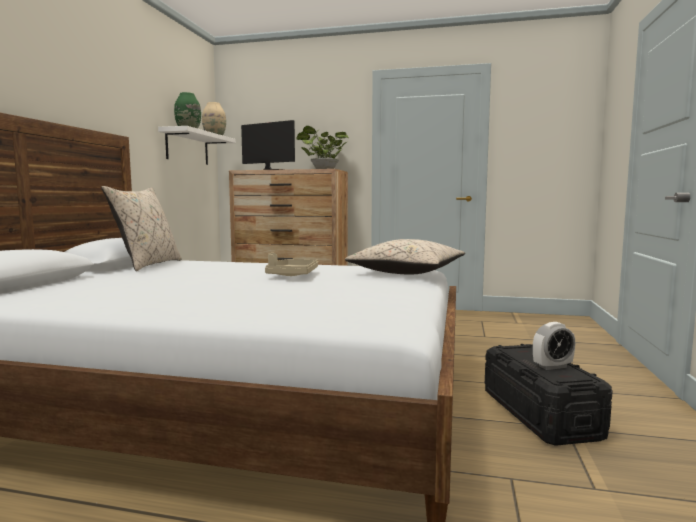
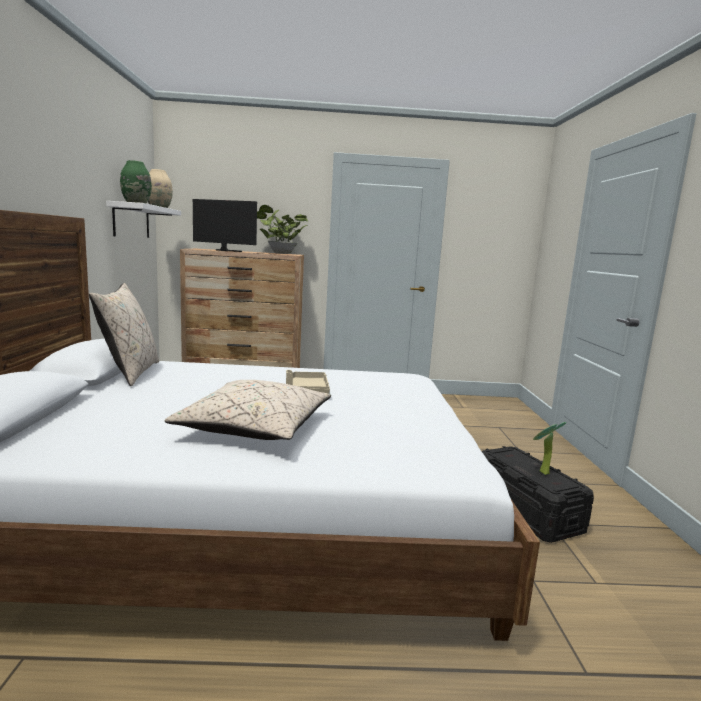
camera: 15 degrees left, 5 degrees up
beige pillow [345,239,465,275] -> beige pillow moved to [164,380,331,440]
alarm clock [533,322,575,370] -> potted plant [533,422,566,475]

